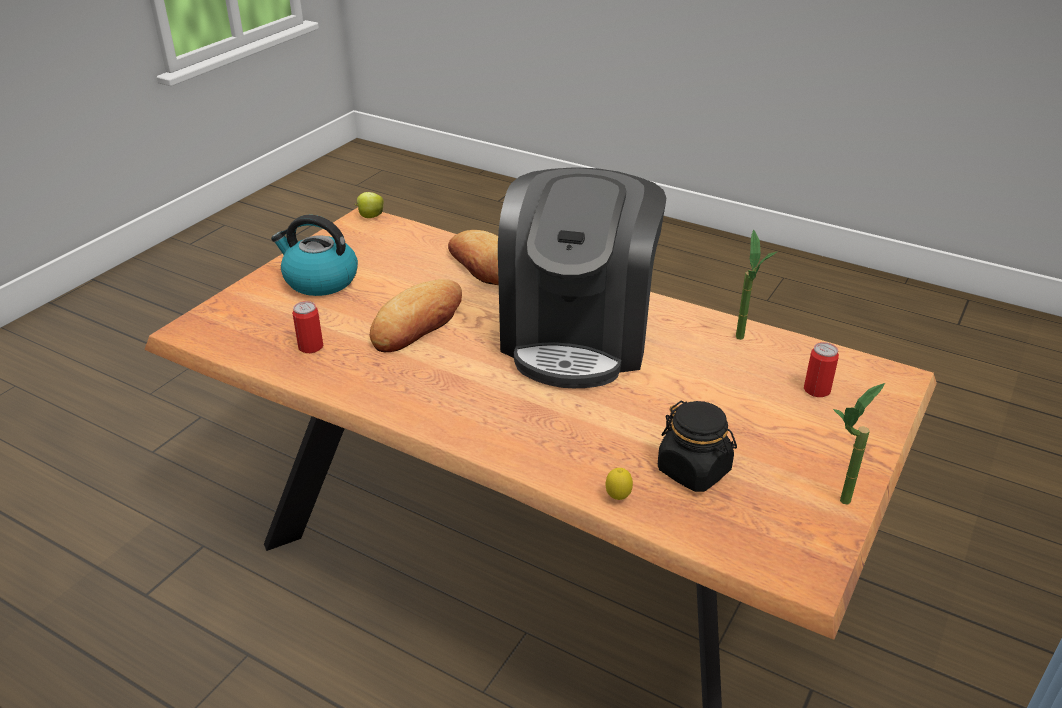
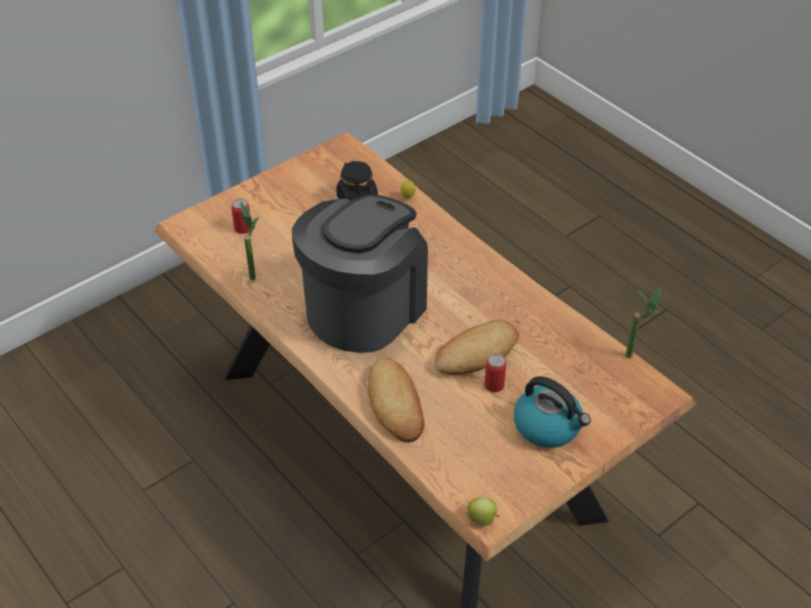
camera: 160 degrees left, 10 degrees up
can [292,301,323,353] -> can moved to [485,354,506,392]
potted plant [833,383,885,505] -> potted plant moved to [626,287,662,358]

